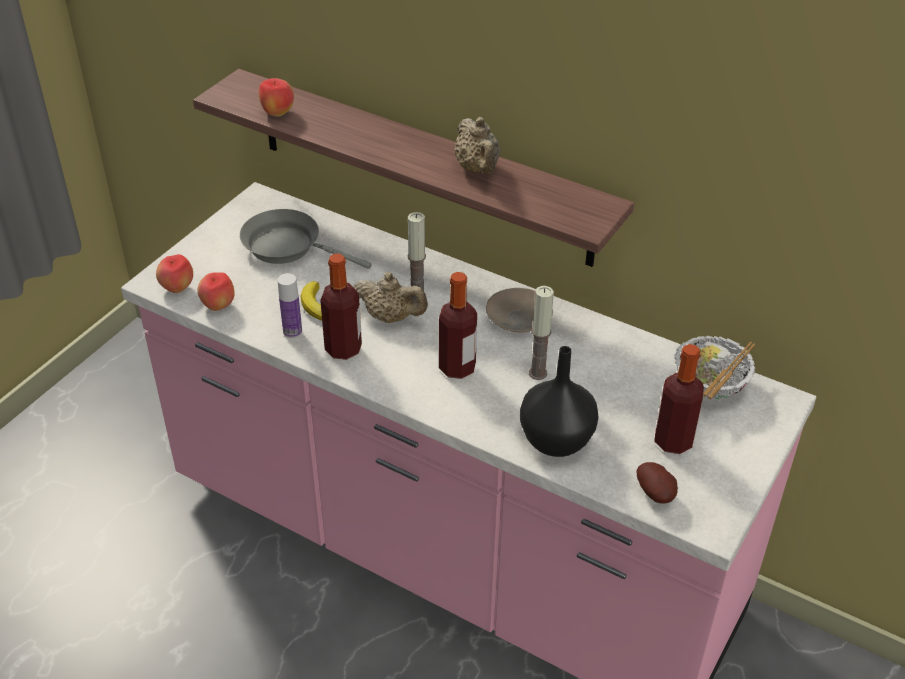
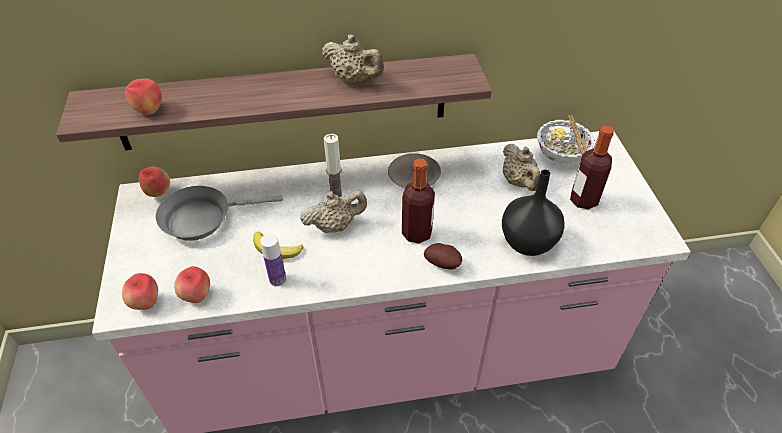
camera: 40 degrees left, 5 degrees up
bottle [320,253,362,360] -> none
candle [529,286,554,380] -> none
potato [637,462,678,504] -> potato moved to [424,243,462,269]
none -> apple [139,167,170,197]
none -> beige teapot [503,144,540,191]

